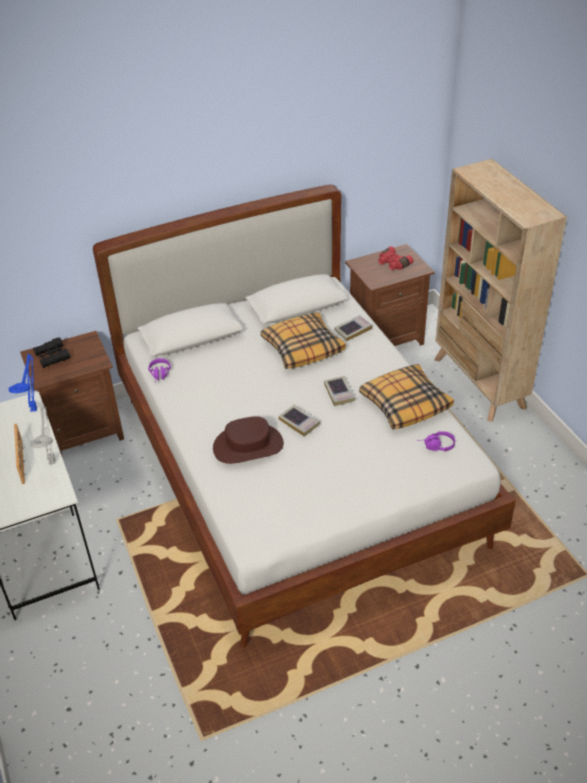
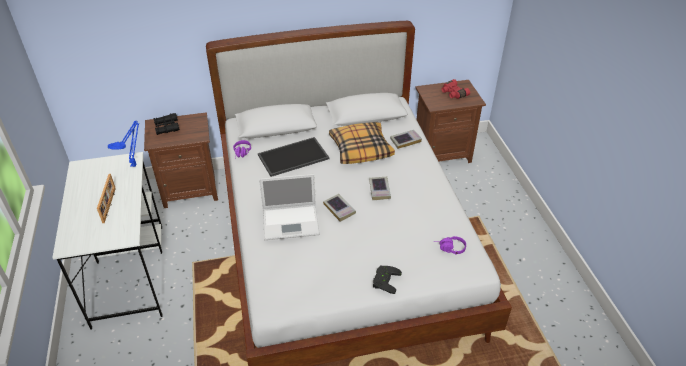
camera: 10 degrees right, 0 degrees up
grey table lamp [30,403,55,464] -> none
brown hat [213,416,284,464] -> laptop [259,173,320,240]
pillow [359,364,454,430] -> none
beige bookcase [434,159,567,422] -> none
none -> tray [258,137,329,177]
none -> black game controller [373,266,402,294]

